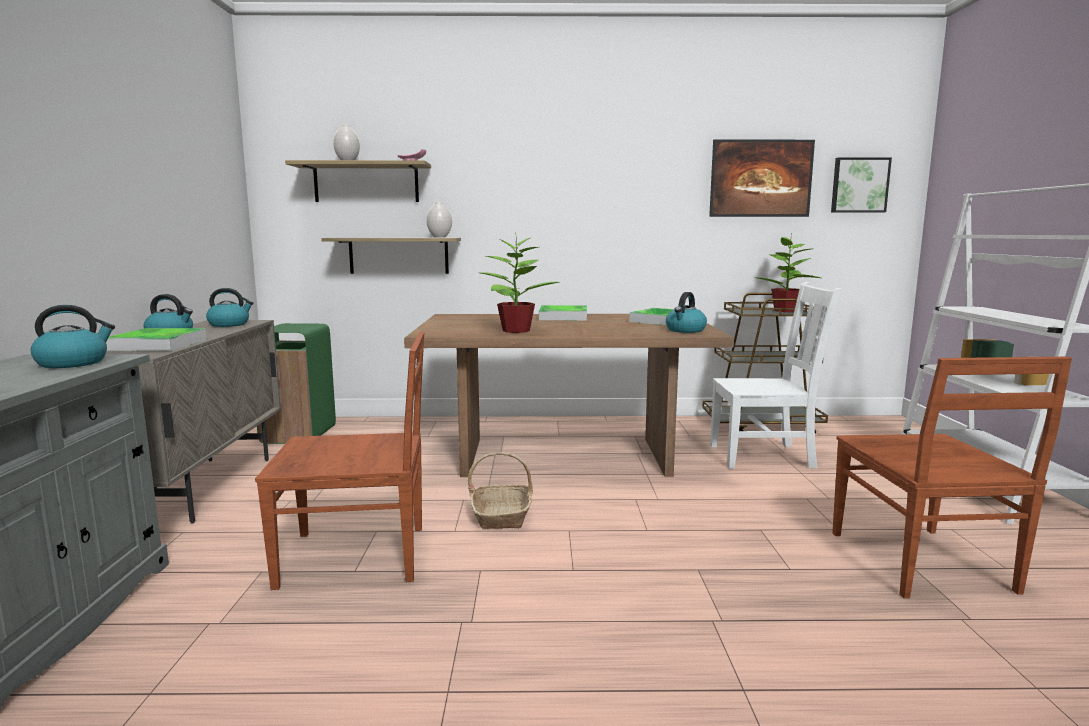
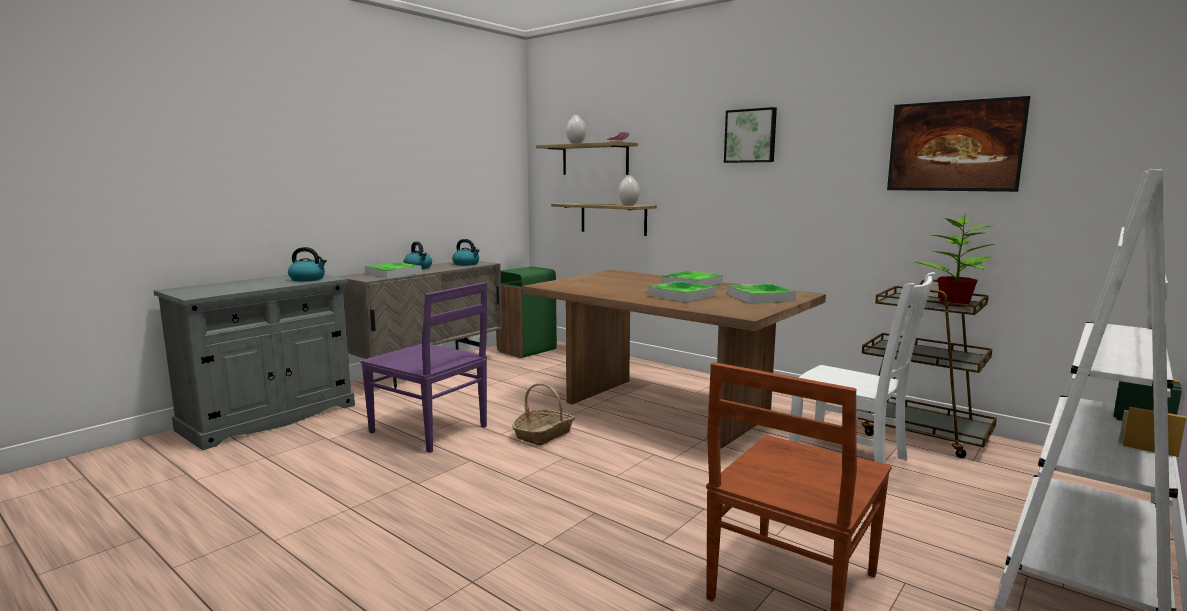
camera: 40 degrees right, 0 degrees up
brown chair [255,332,424,590] -> purple chair [360,282,487,453]
potted plant [481,233,560,333] -> none
kettle [666,292,707,333] -> none
picture [831,157,892,213] -> picture moved to [724,107,777,163]
none -> tray [648,281,717,302]

